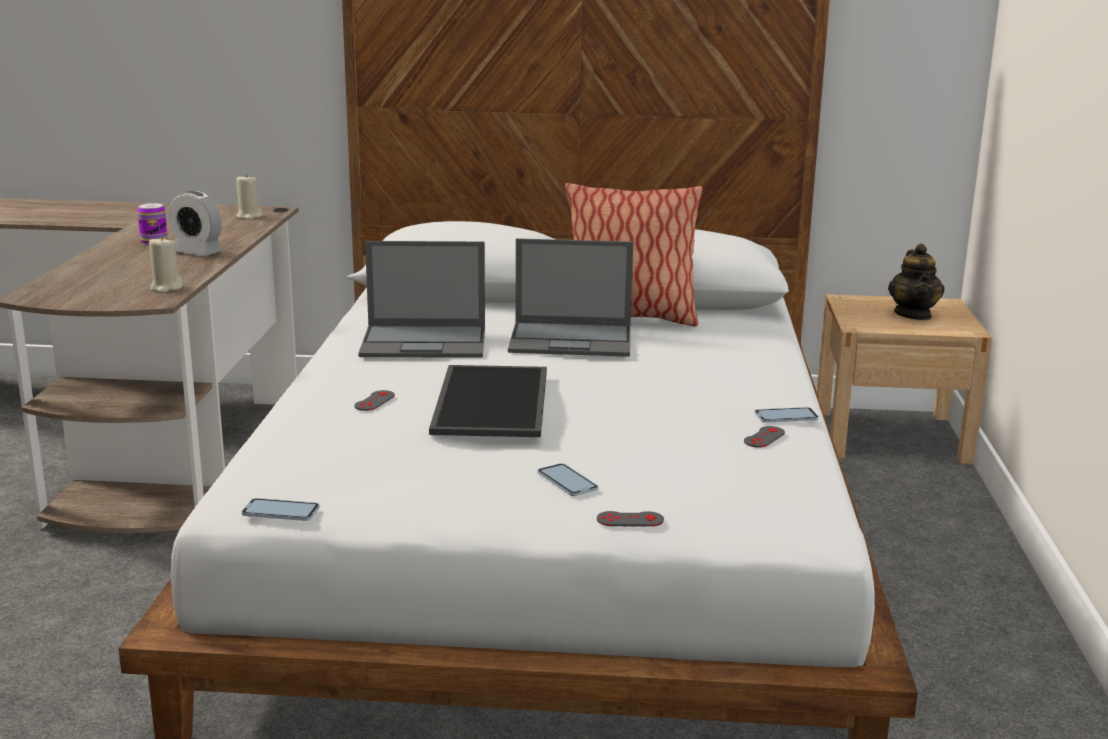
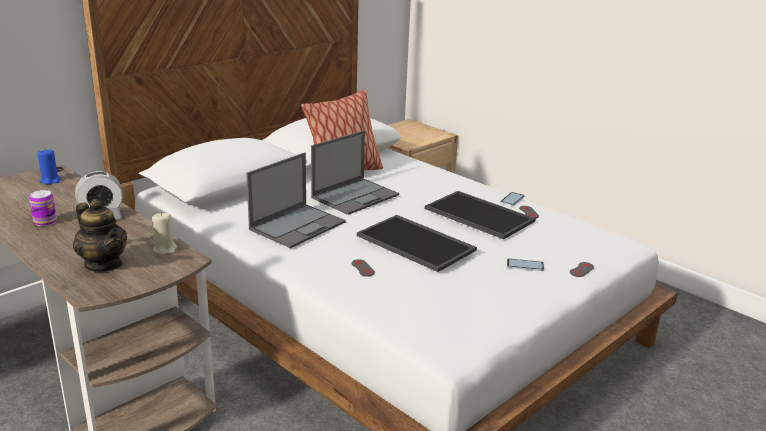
camera: 50 degrees left, 5 degrees up
beige candle [236,174,263,220] -> blue candle [37,148,61,185]
phone [242,498,320,521] -> none
teapot [888,244,944,320] -> teapot moved to [73,199,127,272]
none -> tray [425,191,536,239]

